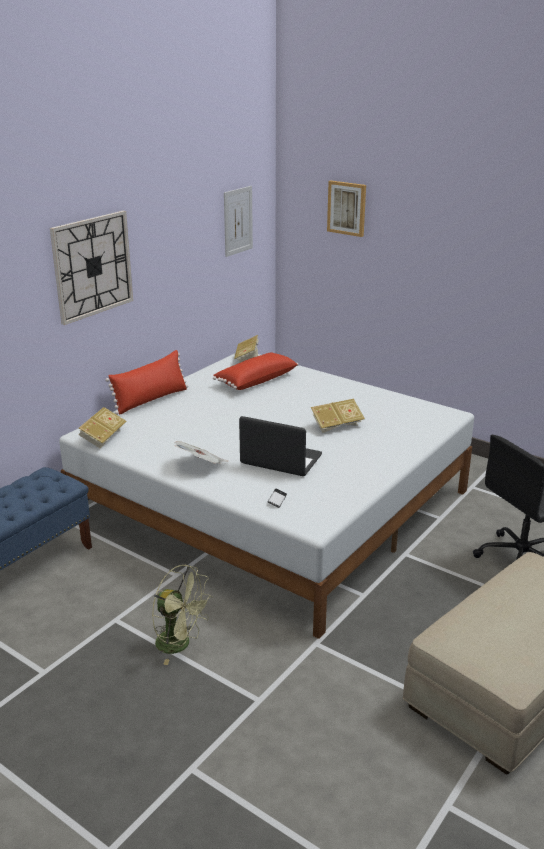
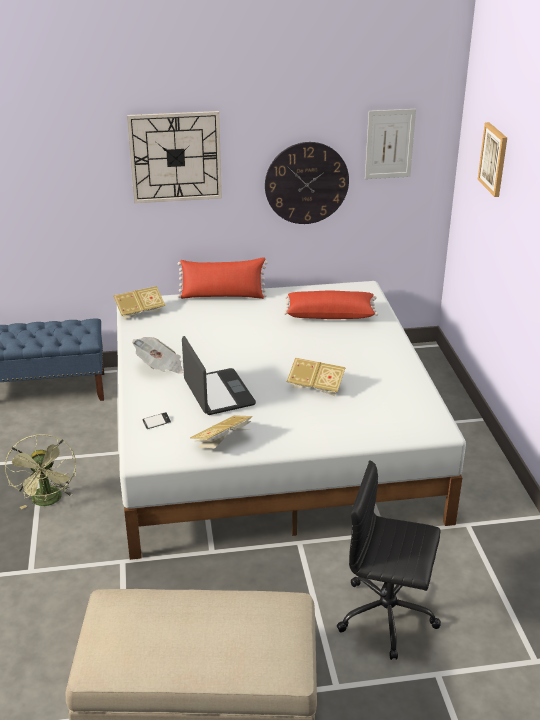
camera: 45 degrees right, 5 degrees up
book [234,335,259,363] -> book moved to [190,415,253,449]
none -> wall clock [265,142,349,224]

